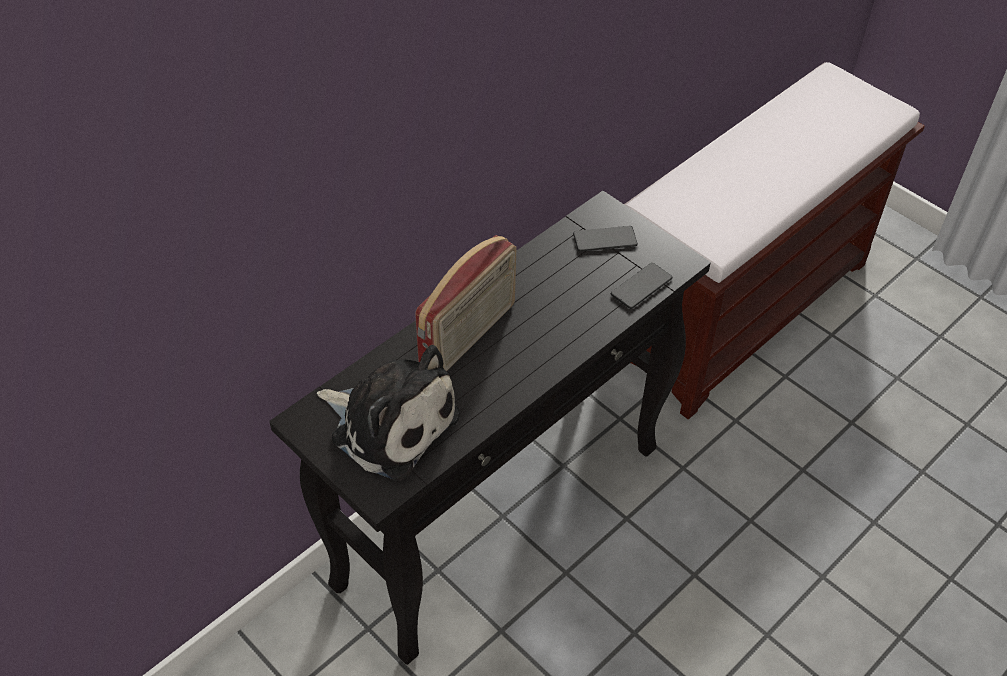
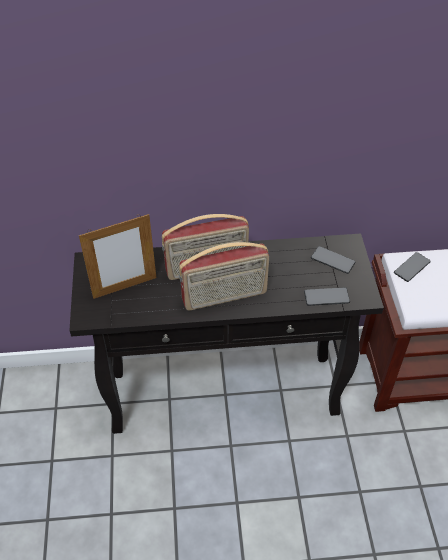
camera: 40 degrees right, 0 degrees up
plush toy [317,345,460,480] -> picture frame [79,214,156,299]
none -> radio [179,242,269,311]
none -> phone [394,252,431,282]

